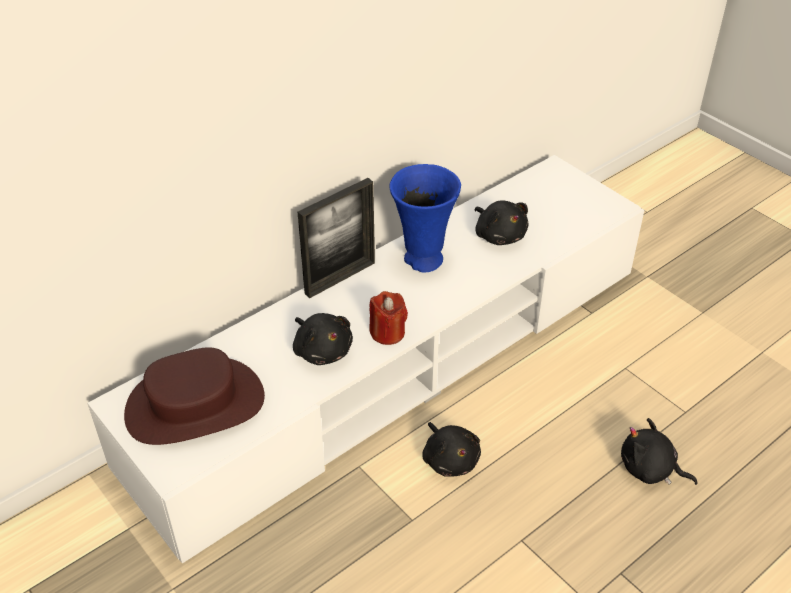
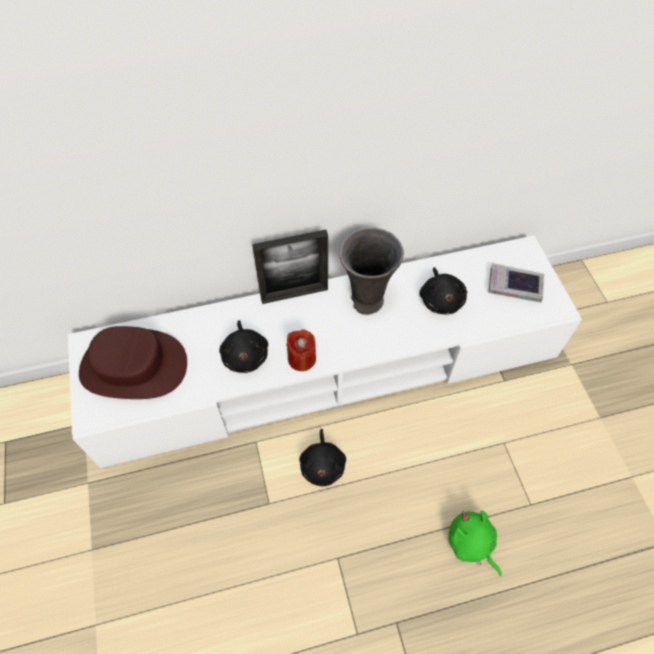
camera: 25 degrees right, 15 degrees up
blue vase [389,164,461,273] -> grey vase [339,227,404,315]
black plush toy [621,418,698,485] -> green plush toy [448,510,502,576]
none -> book [488,263,544,302]

